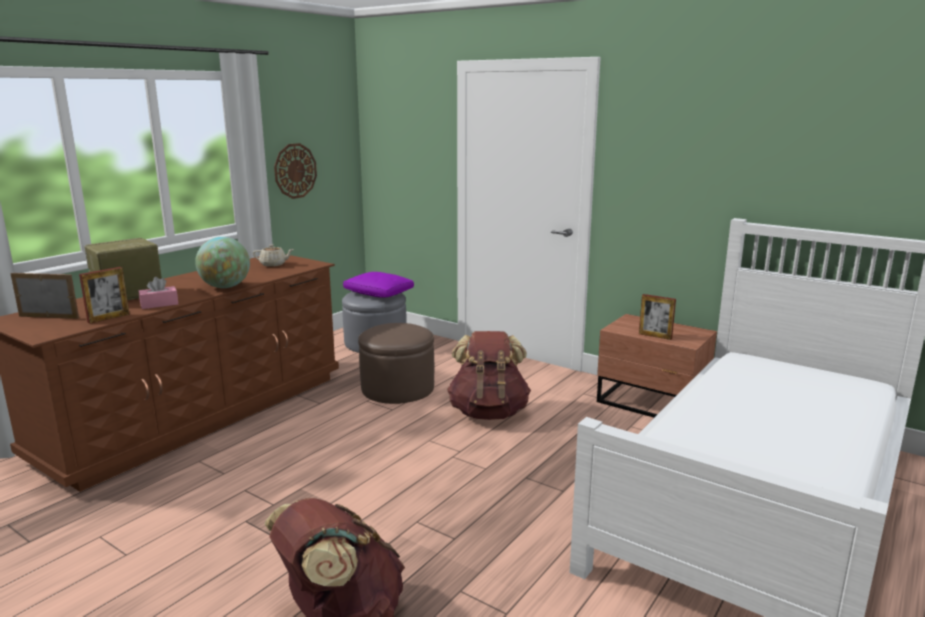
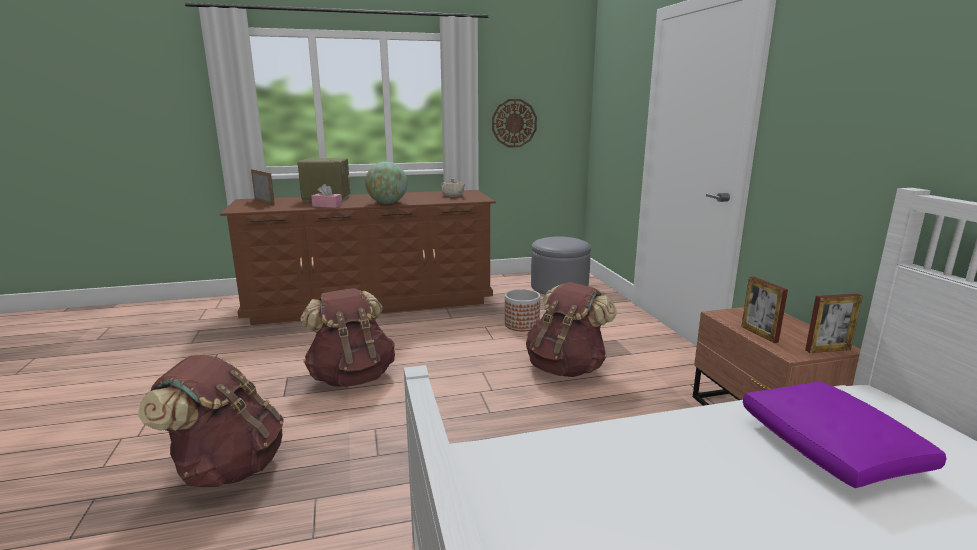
camera: 40 degrees right, 0 degrees up
picture frame [79,267,130,324] -> picture frame moved to [805,294,863,353]
purple pillow [343,272,414,298] -> purple pillow moved to [743,381,946,488]
brown ottoman [358,323,434,404] -> planter [505,289,540,331]
none -> brown backpack [301,288,395,387]

